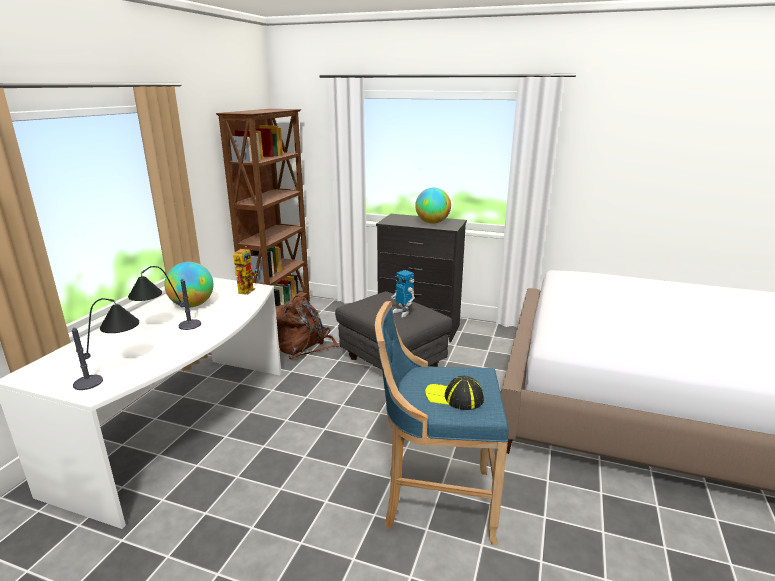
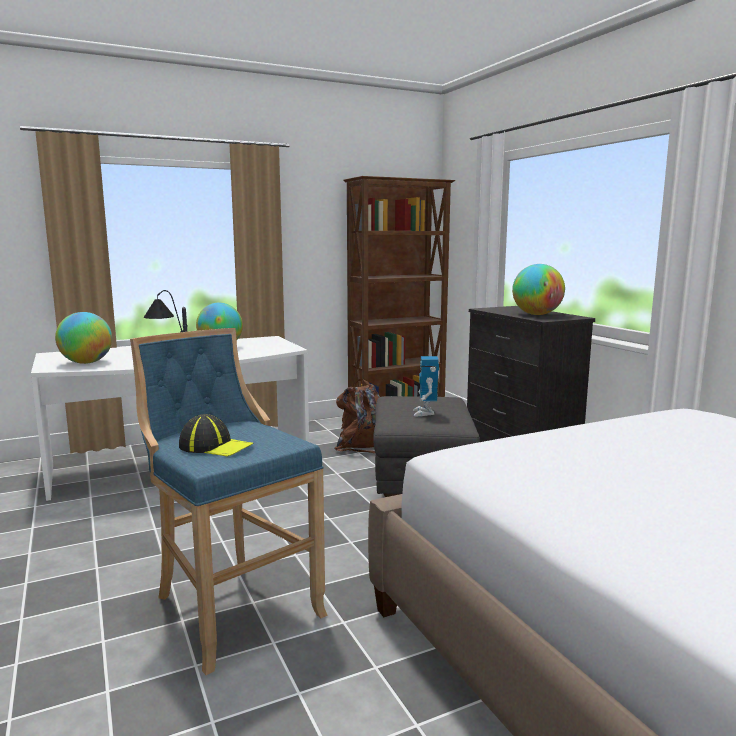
camera: 45 degrees right, 10 degrees down
table lamp [72,298,139,390] -> globe [55,312,112,364]
toy robot [233,246,258,295] -> none
cap [425,376,484,410] -> cap turned 135 degrees clockwise [179,414,254,457]

